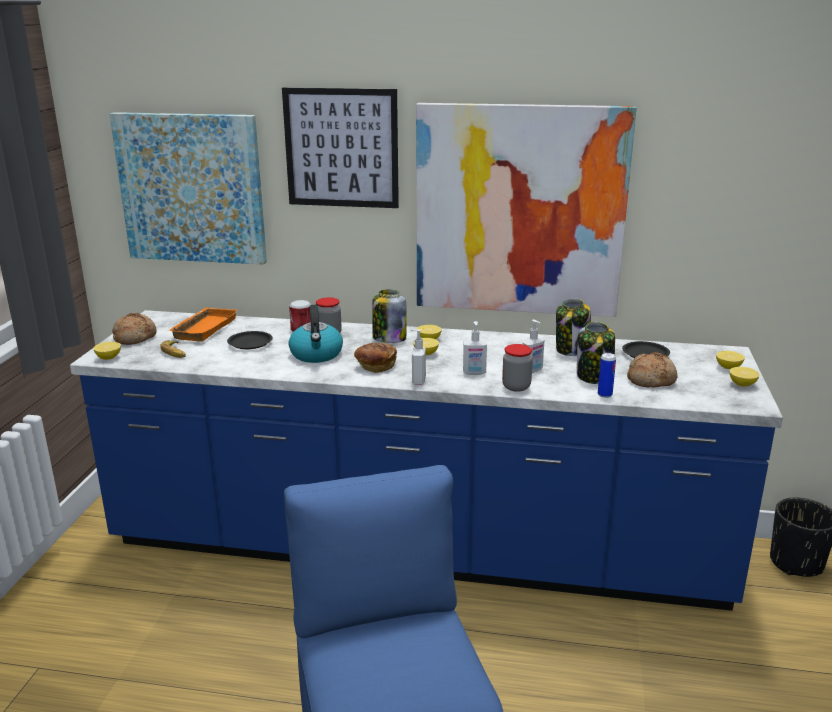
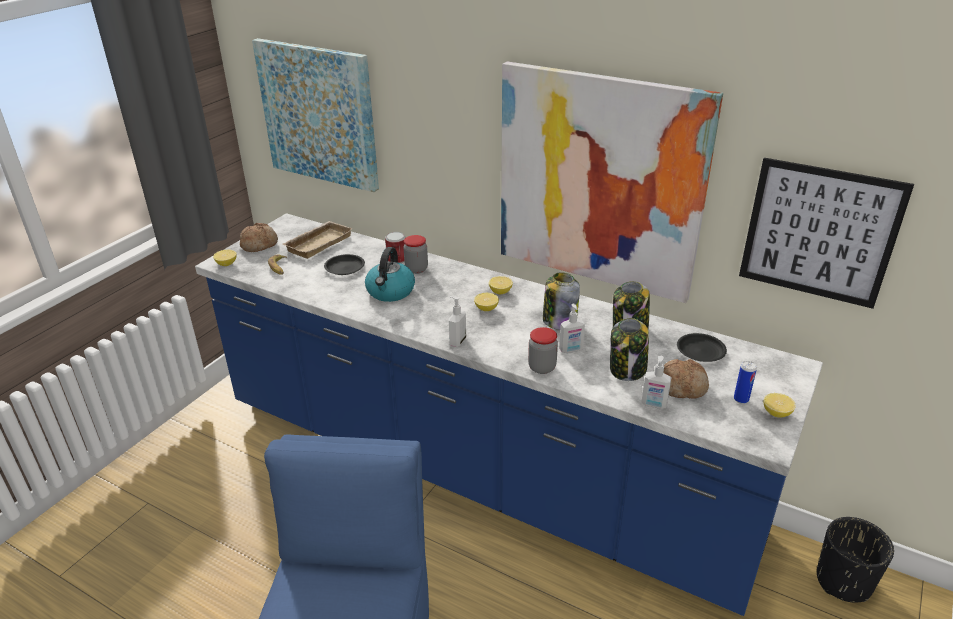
camera: 20 degrees right, 10 degrees up
orange tray [167,308,237,342] -> beige tray [283,221,353,259]
picture [282,88,399,208] -> picture moved to [739,158,914,309]
bread [354,343,397,373] -> none
jar [372,290,407,343] -> jar moved to [543,273,580,330]
soap dispenser [463,321,487,375] -> soap dispenser moved to [641,356,672,409]
can [598,353,616,398] -> can moved to [734,361,757,404]
lemon [716,351,745,369] -> none

